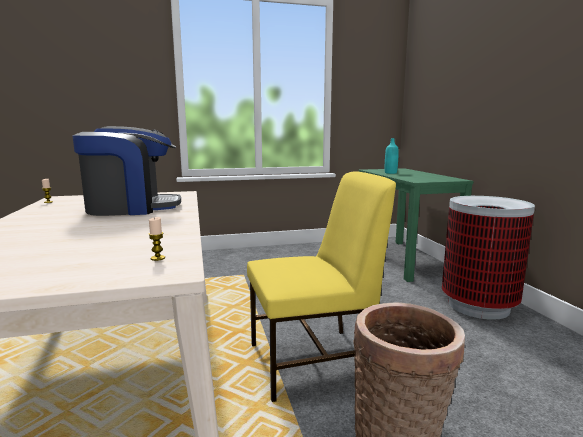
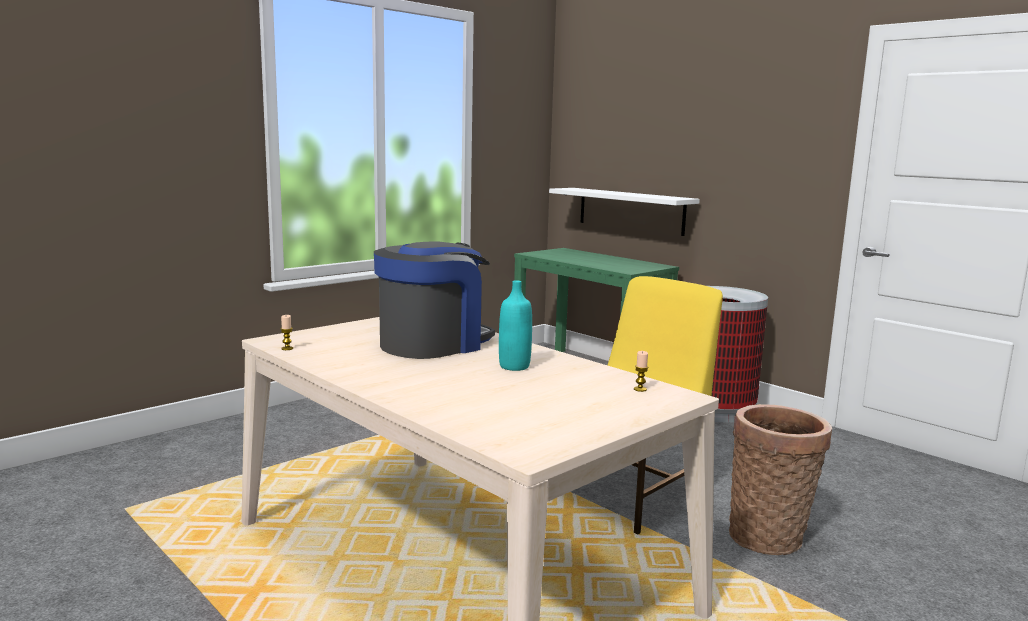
camera: 30 degrees left, 0 degrees up
turquoise bottle [385,138,399,174] -> turquoise bottle moved to [499,280,532,371]
none -> white shelf [549,188,700,236]

